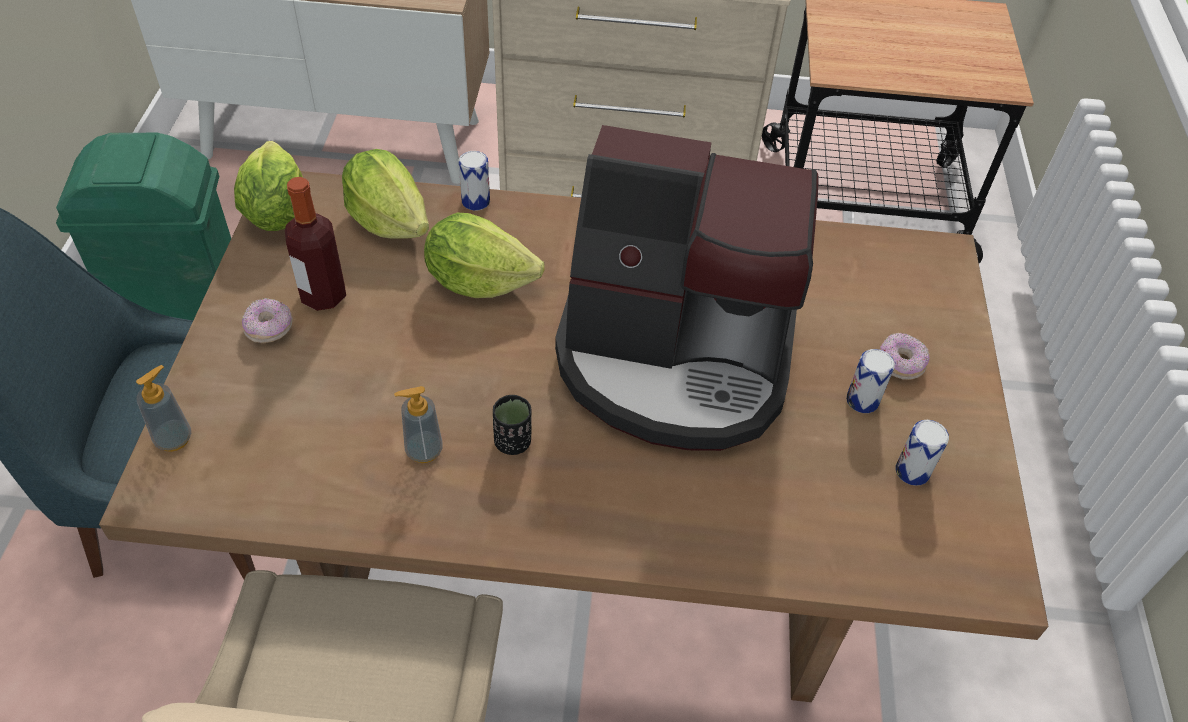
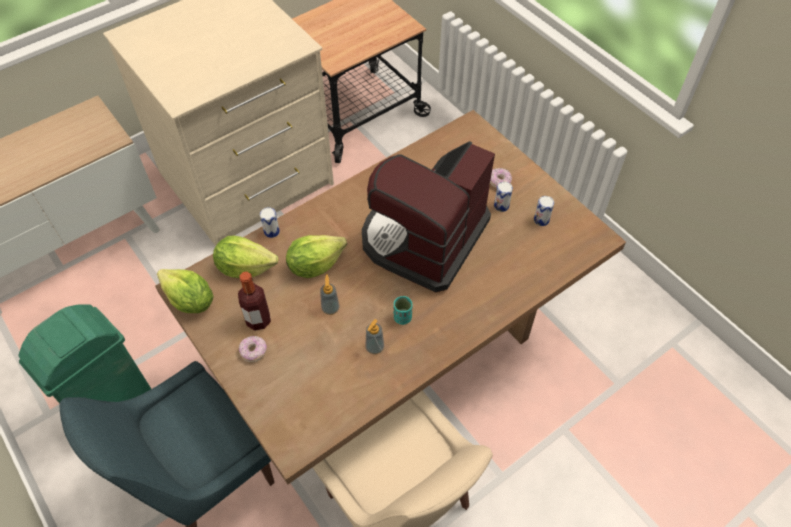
camera: 40 degrees left, 5 degrees up
soap dispenser [136,365,191,452] -> soap dispenser moved to [320,275,340,315]
black cup [493,395,532,455] -> turquoise cup [394,296,412,325]
coffee machine [555,125,819,451] -> coffee machine turned 150 degrees clockwise [362,141,495,292]

